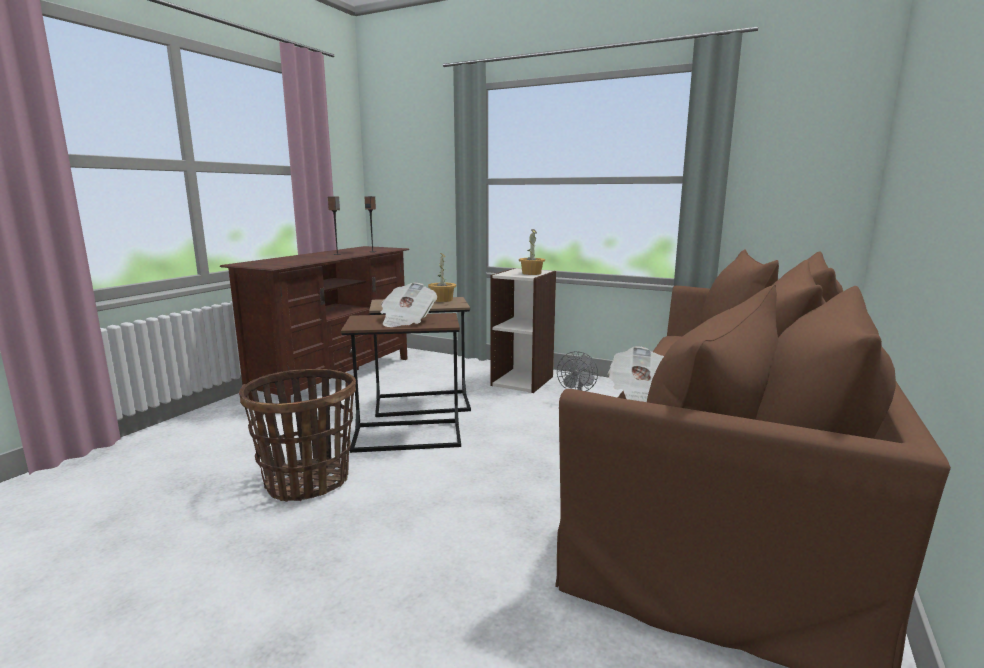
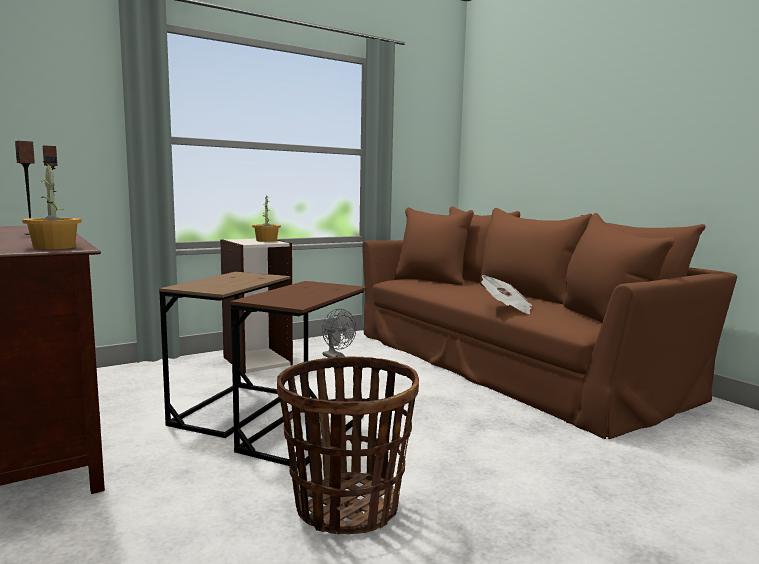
camera: 60 degrees left, 5 degrees down
newspaper [380,283,437,327] -> none
potted plant [428,253,456,302] -> potted plant moved to [22,161,82,249]

